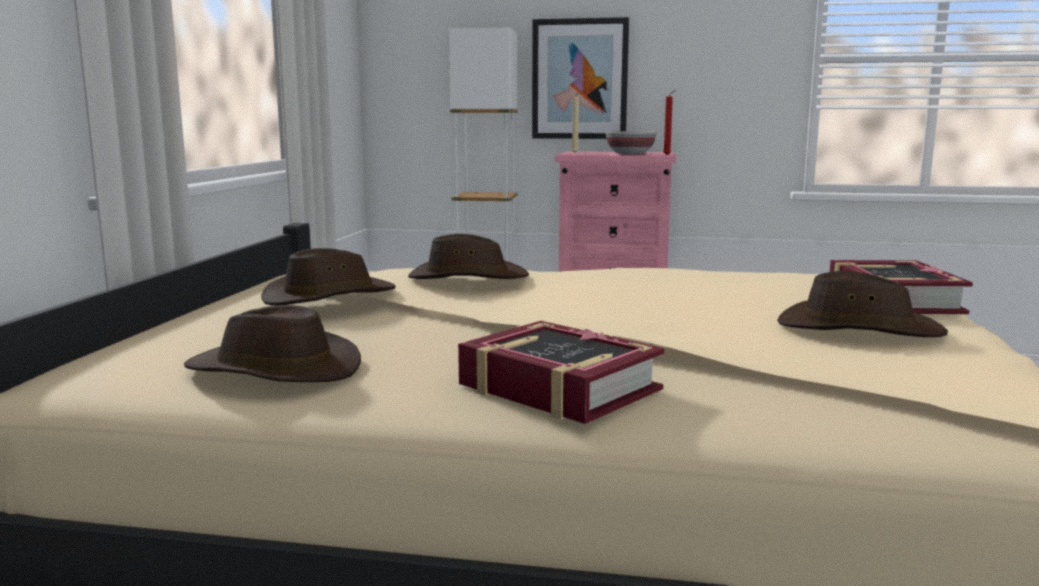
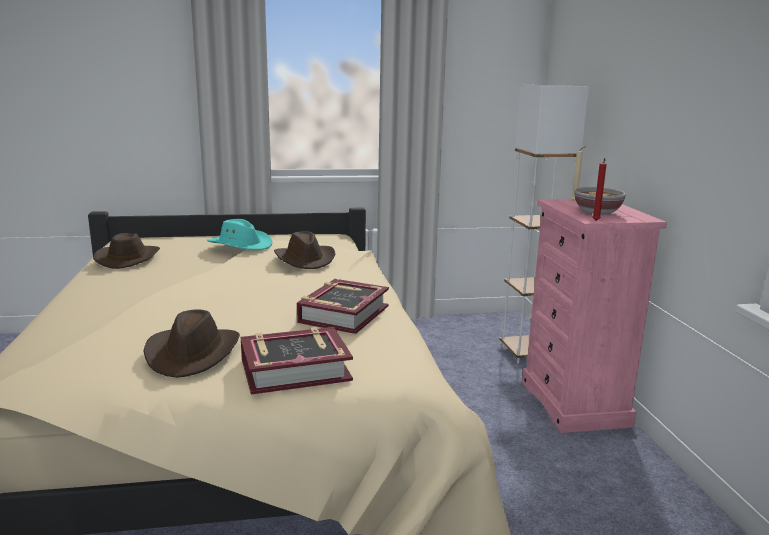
camera: 70 degrees right, 5 degrees up
brown hat [261,248,396,305] -> turquoise hat [207,219,273,250]
book [458,321,665,424] -> book moved to [297,279,389,334]
picture [532,17,629,139] -> none

